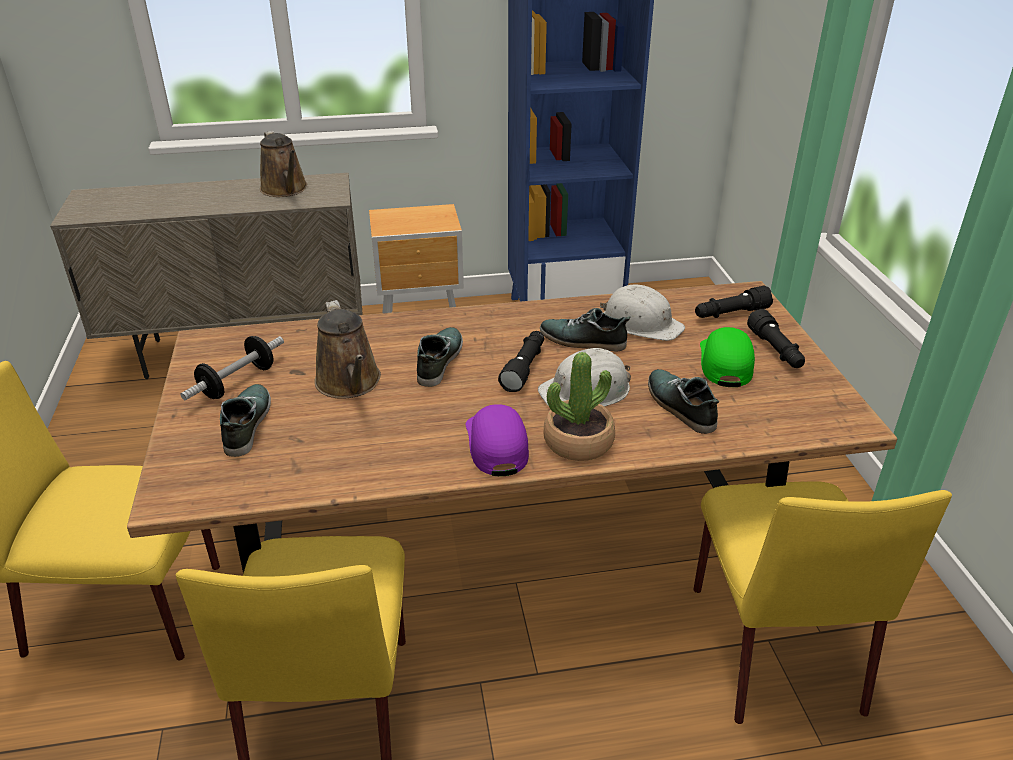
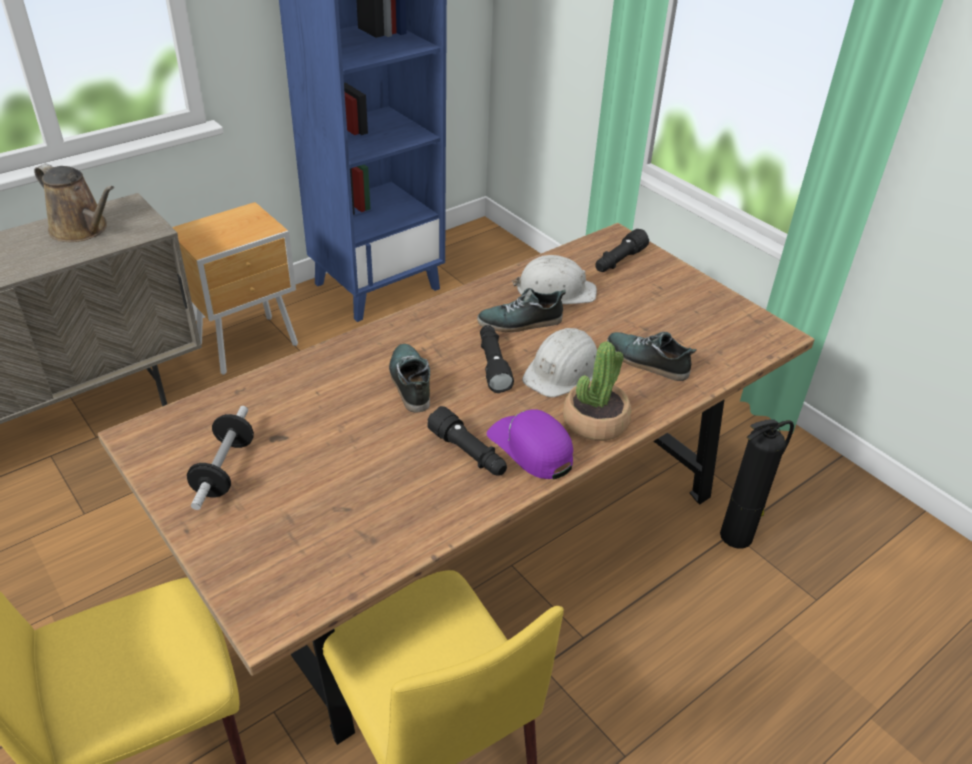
camera: 30 degrees left, 5 degrees up
shoe [220,384,271,457] -> none
brown watering can [314,300,381,399] -> none
yellow chair [693,481,952,724] -> fire extinguisher [720,419,794,549]
green cap [700,327,755,387] -> none
black flashlight [747,309,805,368] -> black flashlight moved to [427,406,507,476]

